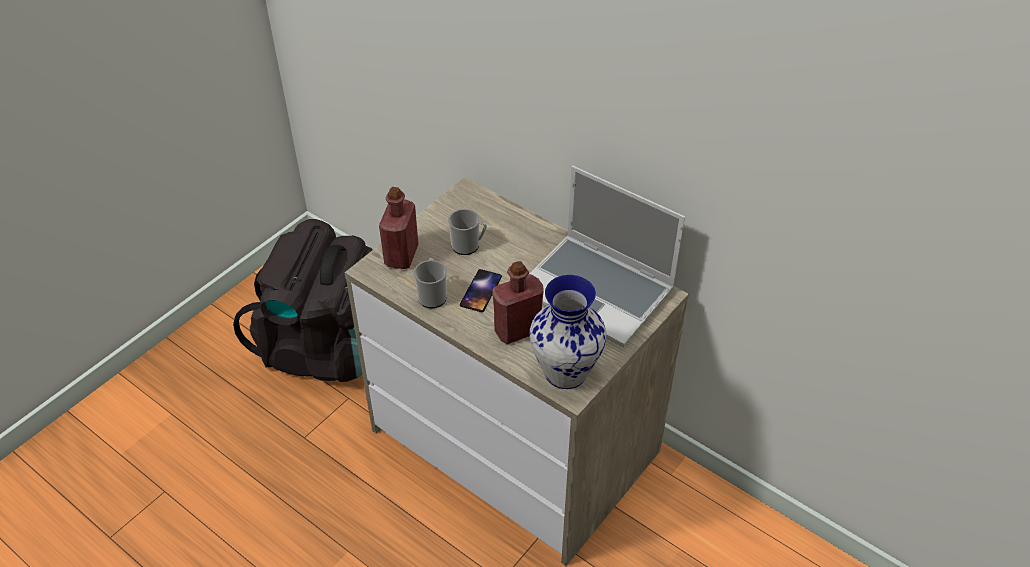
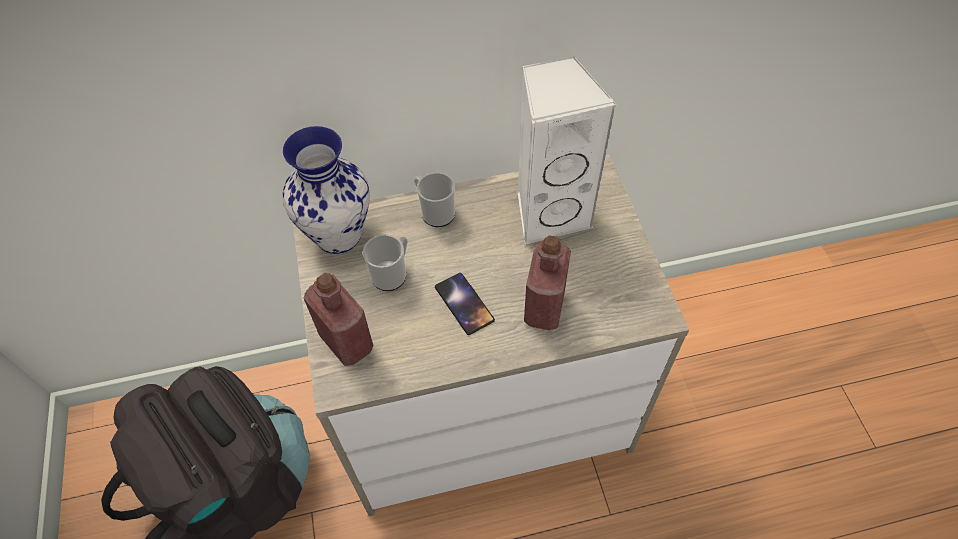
camera: 50 degrees left, 10 degrees up
mug [414,258,447,308] -> mug moved to [414,172,455,227]
laptop [528,166,685,347] -> white speaker [518,56,617,245]
vase [530,275,606,389] -> vase moved to [283,126,370,254]

